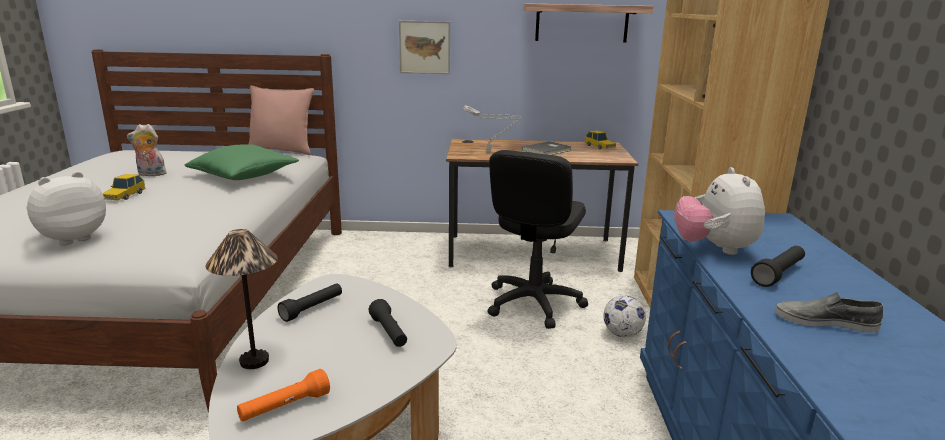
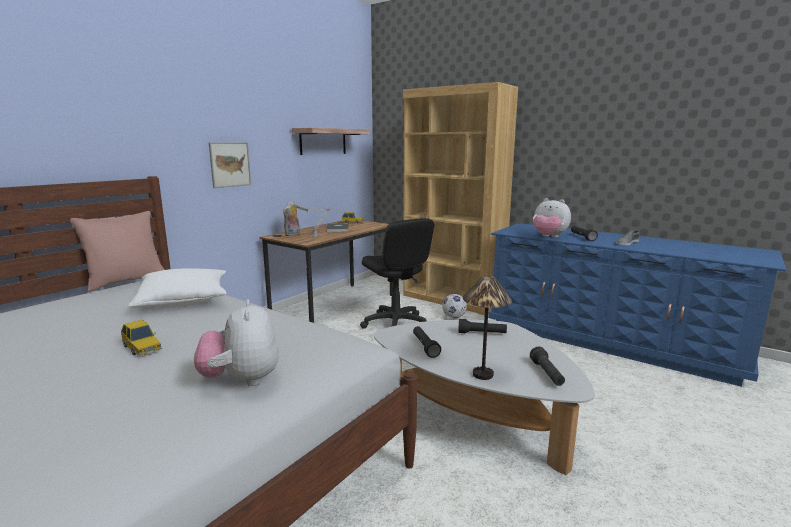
camera: 55 degrees left, 5 degrees down
plush toy [127,124,168,176] -> plush toy moved to [283,201,300,236]
green pillow [184,144,299,180] -> white pillow [128,268,226,307]
orange flashlight [237,369,330,421] -> black flashlight [530,347,565,386]

